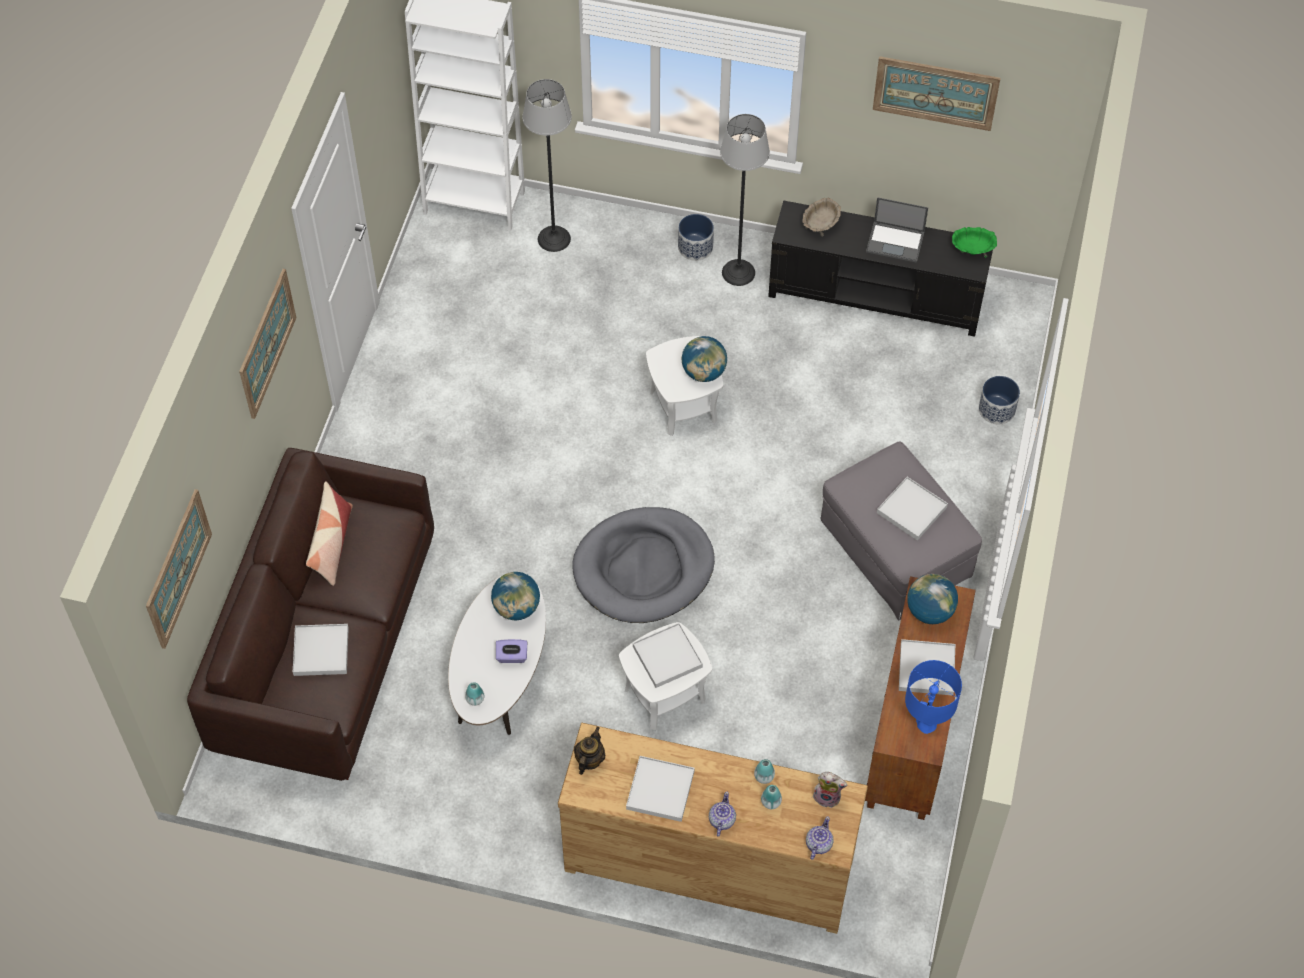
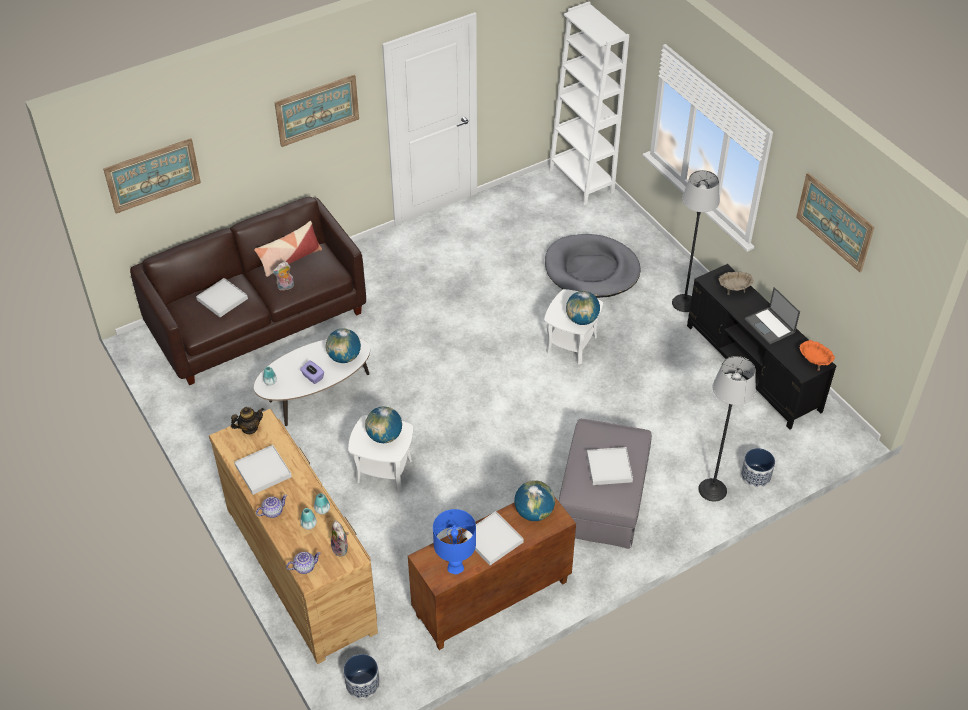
camera: 45 degrees right, 10 degrees down
floor lamp [523,79,572,252] -> floor lamp moved to [698,356,756,502]
grey dog bed [573,507,715,623] -> grey dog bed moved to [545,234,641,298]
white tray [633,623,703,688] -> globe [365,406,402,443]
planter [678,214,714,261] -> planter moved to [344,654,380,699]
green bowl [952,227,997,258] -> orange bowl [800,340,835,371]
none -> plush toy [272,262,294,291]

